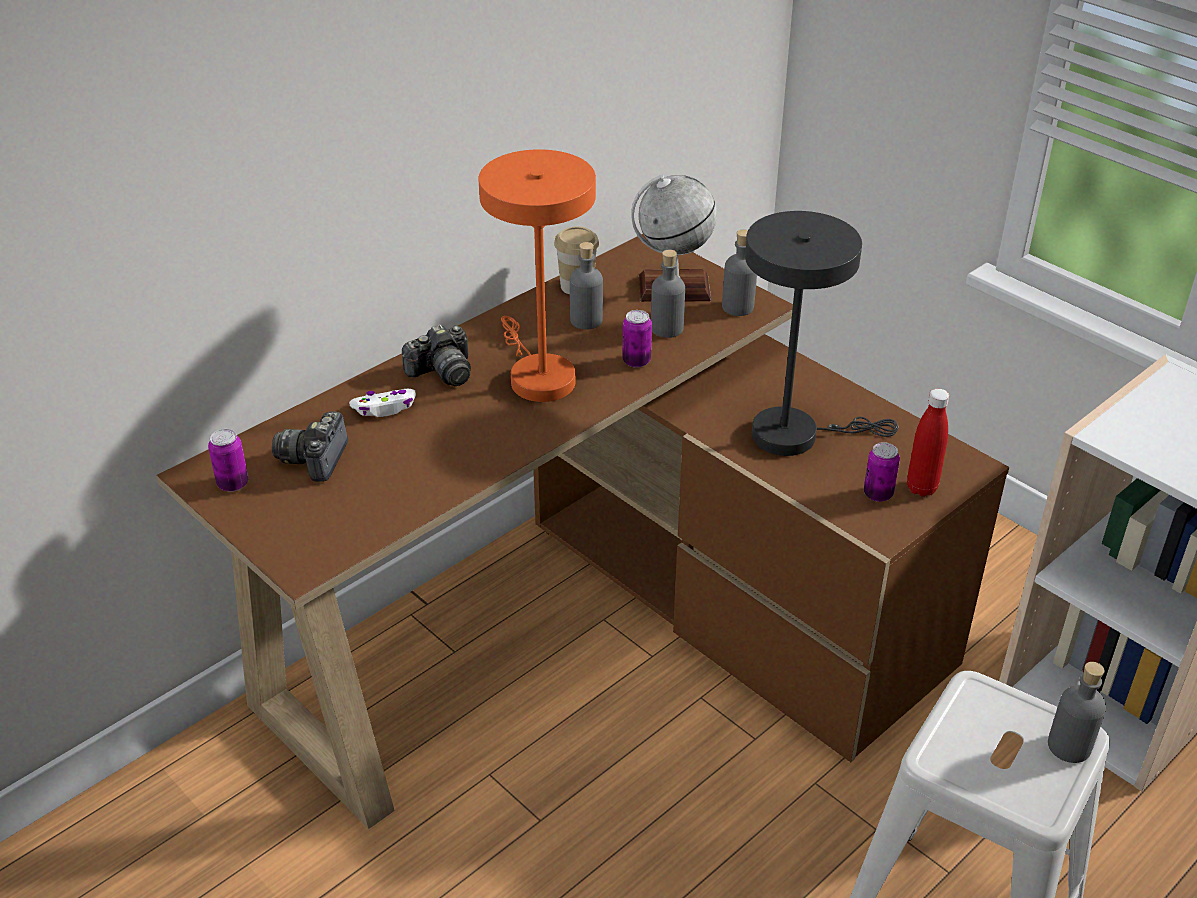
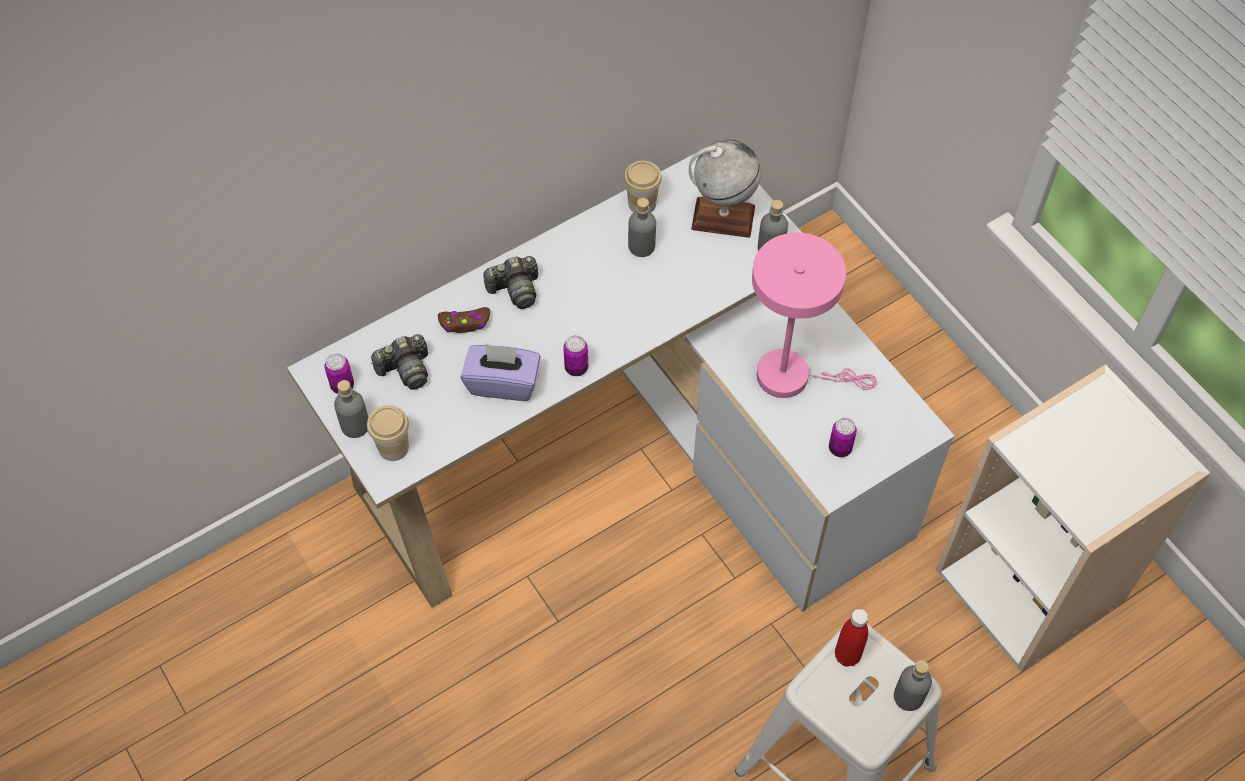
camera: 10 degrees right, 20 degrees up
brown desk [156,234,1009,829] -> white desk [287,154,955,612]
camera [272,411,348,482] -> camera turned 135 degrees counterclockwise [371,334,428,390]
white game controller [349,389,416,417] -> brown game controller [438,307,490,333]
orange table lamp [478,149,596,402] -> none
can [622,310,652,368] -> can moved to [563,335,588,376]
grey bottle [651,249,685,338] -> grey bottle moved to [334,380,369,438]
grey table lamp [745,211,899,456] -> pink table lamp [752,233,877,398]
red bottle [907,389,949,497] -> red bottle moved to [835,609,868,666]
none -> cup [367,405,409,461]
none -> purple tissue box [461,344,541,401]

